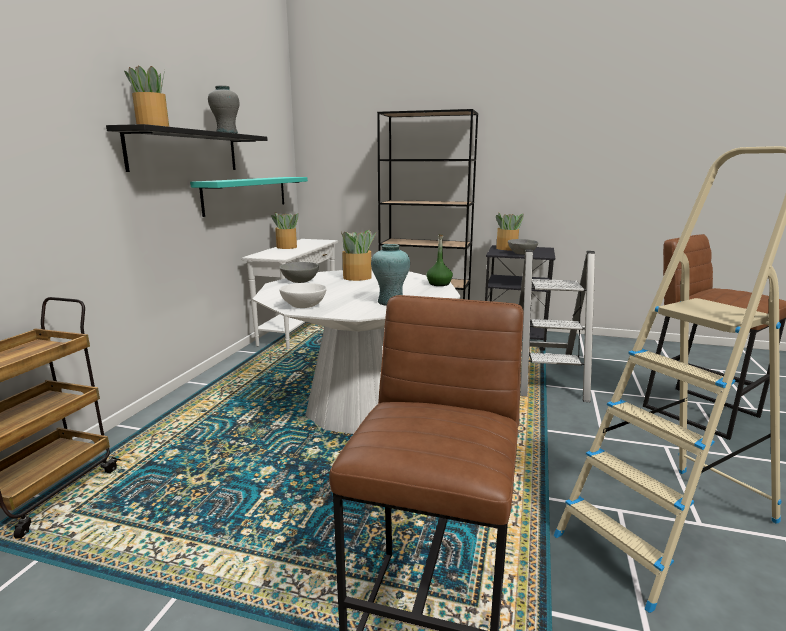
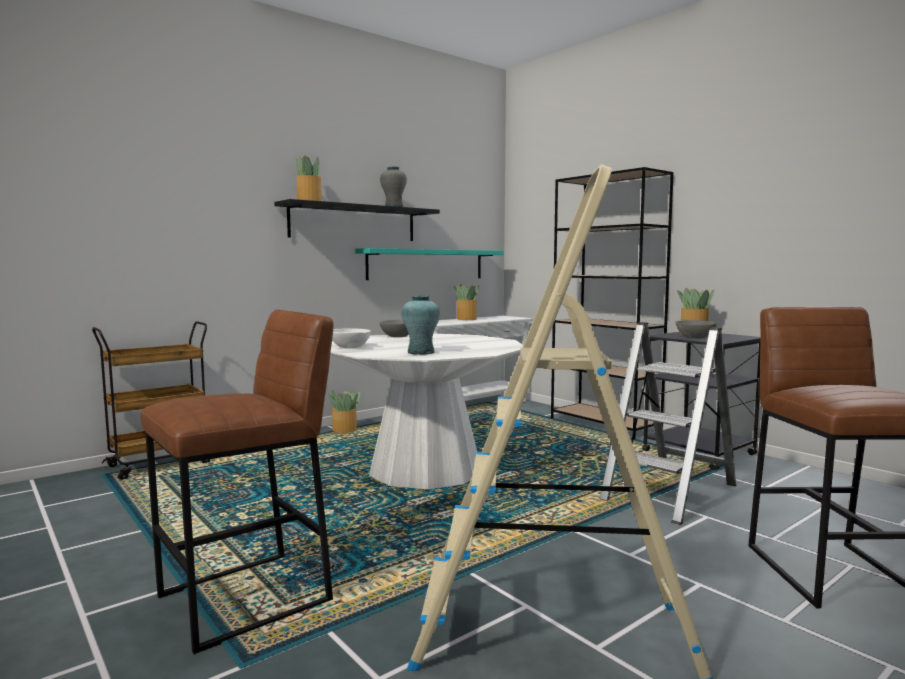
camera: 35 degrees right, 10 degrees down
potted plant [341,230,377,281] -> potted plant moved to [328,390,360,433]
green bottle [426,234,453,286] -> none

